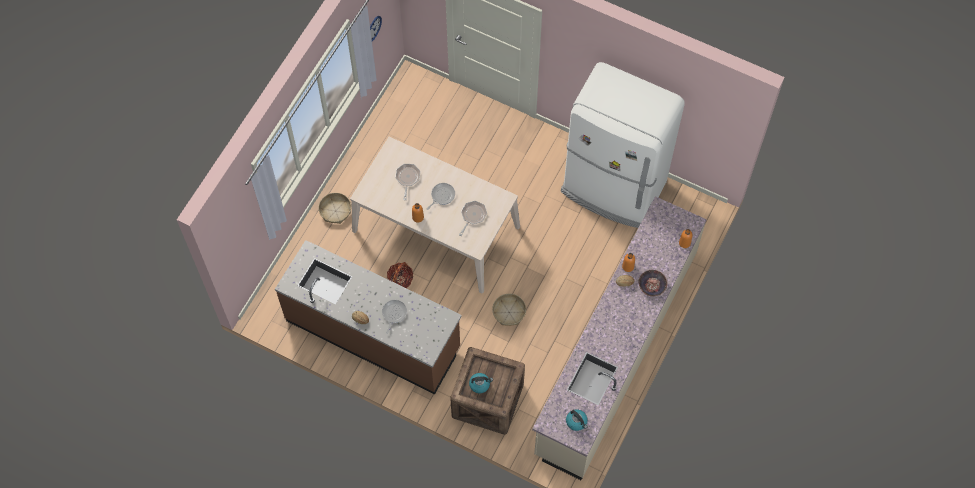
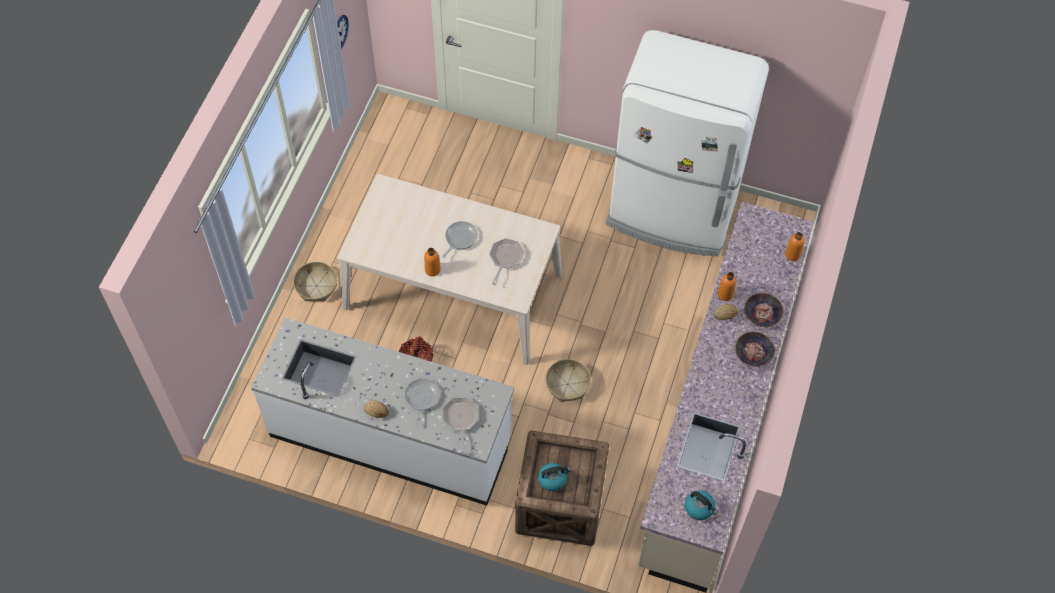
camera: 10 degrees left, 5 degrees down
brown counter [275,240,462,394] -> white counter [251,317,514,506]
frying pan [395,164,420,200] -> frying pan moved to [442,397,478,453]
none -> bowl [735,331,775,367]

